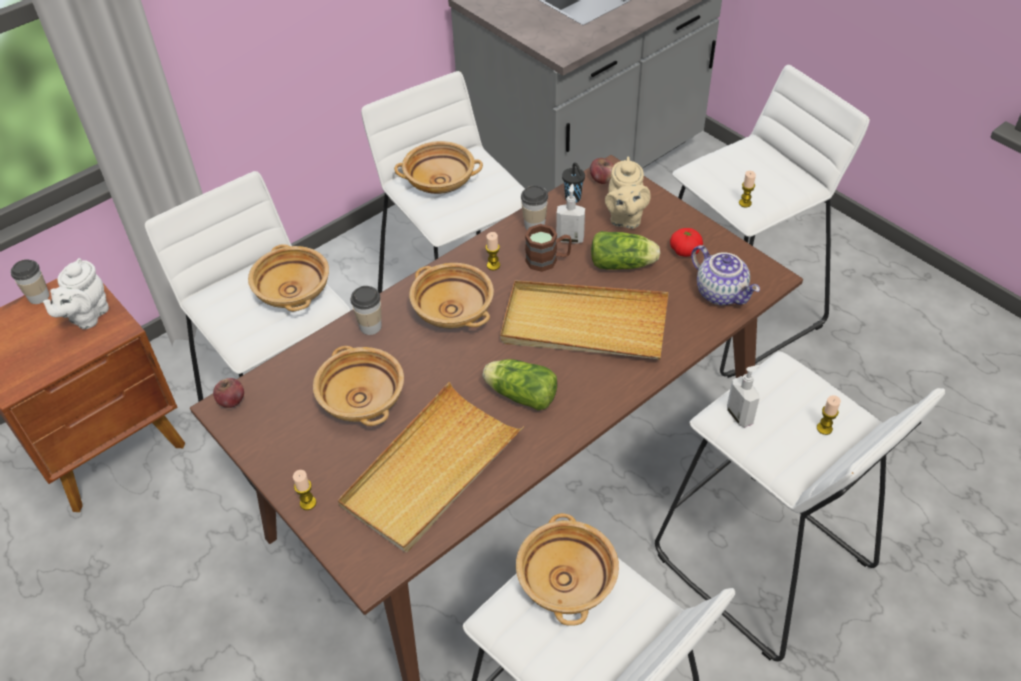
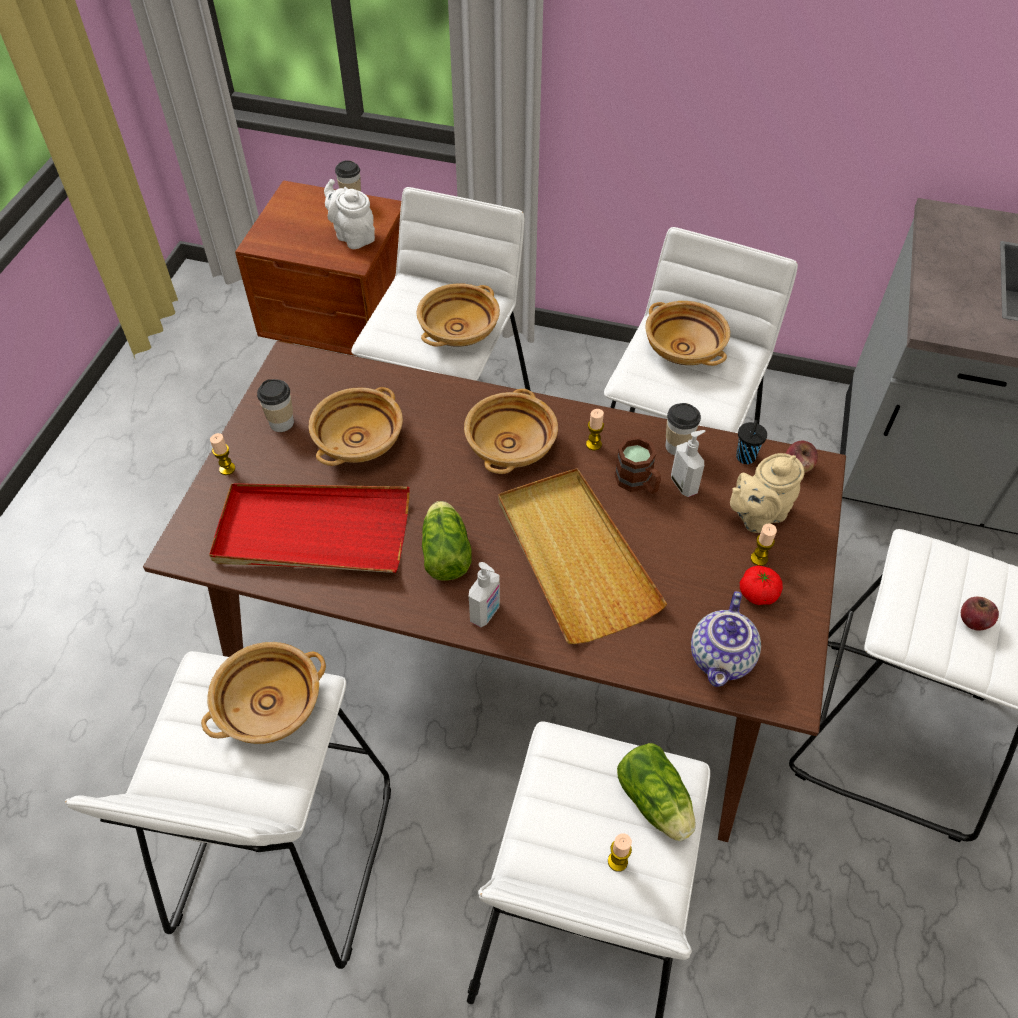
camera: 55 degrees right, 5 degrees up
white teapot [43,258,109,329] -> white teapot turned 60 degrees clockwise [324,179,375,249]
apple [213,378,244,408] -> apple moved to [961,597,999,631]
beige tray [338,382,524,552] -> red tray [209,483,410,573]
cup [350,286,382,335] -> cup moved to [257,379,294,432]
lettuce [591,231,660,270] -> lettuce moved to [617,743,695,841]
soap dispenser [727,365,760,428] -> soap dispenser moved to [469,562,500,627]
candle [739,171,756,207] -> candle moved to [751,524,777,566]

